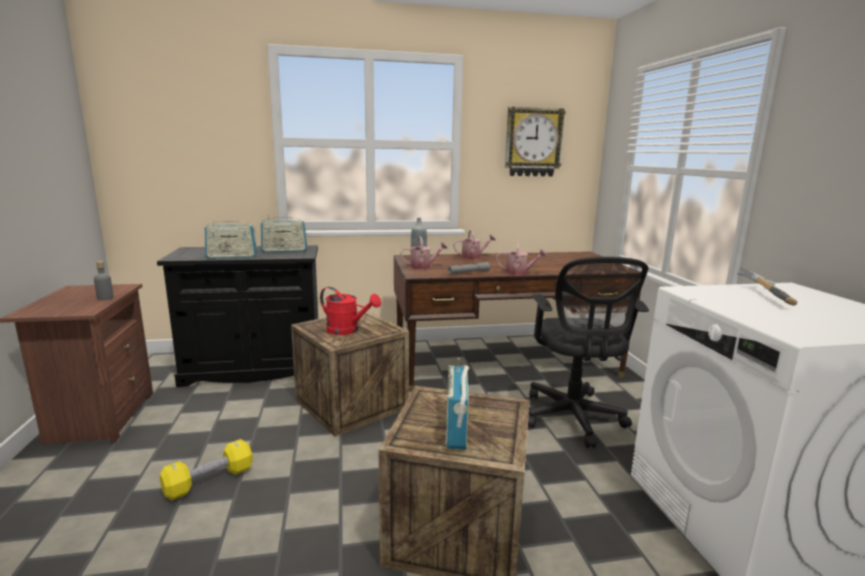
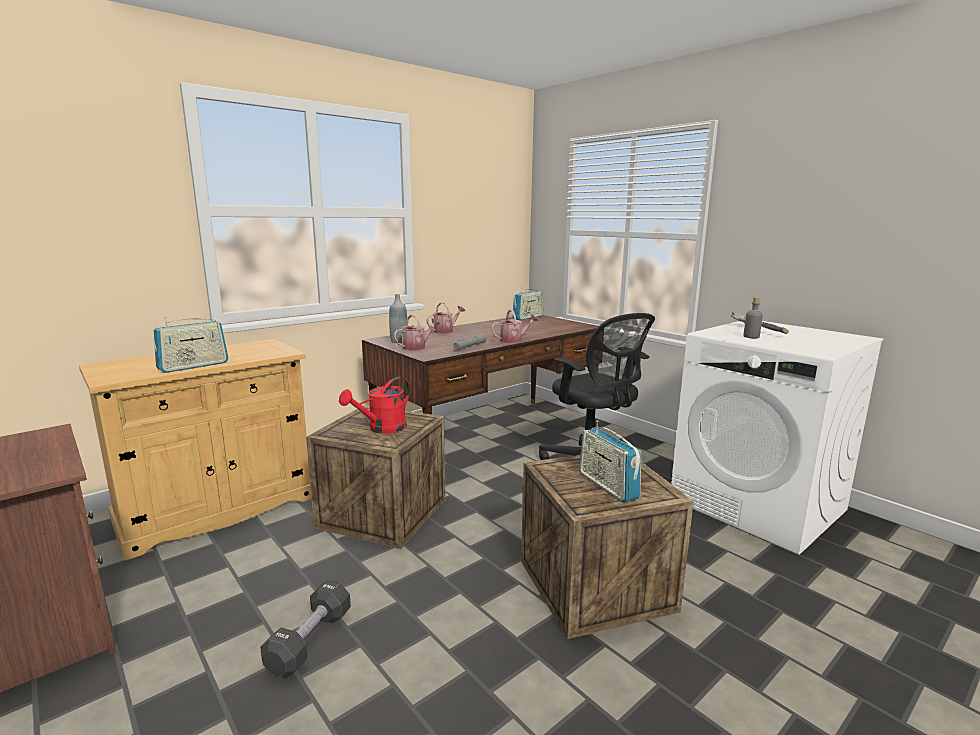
camera: 30 degrees left, 0 degrees up
grey bottle [94,261,114,300] -> grey bottle moved to [743,297,763,338]
black cabinet [157,245,318,387] -> beige cabinet [79,339,312,561]
yellow dumbbell [159,439,253,500] -> black dumbbell [260,580,351,678]
radio [260,214,307,252] -> radio moved to [512,287,543,320]
red watering can [320,287,381,335] -> red watering can turned 135 degrees clockwise [339,377,410,434]
wall clock [505,107,566,176] -> none

